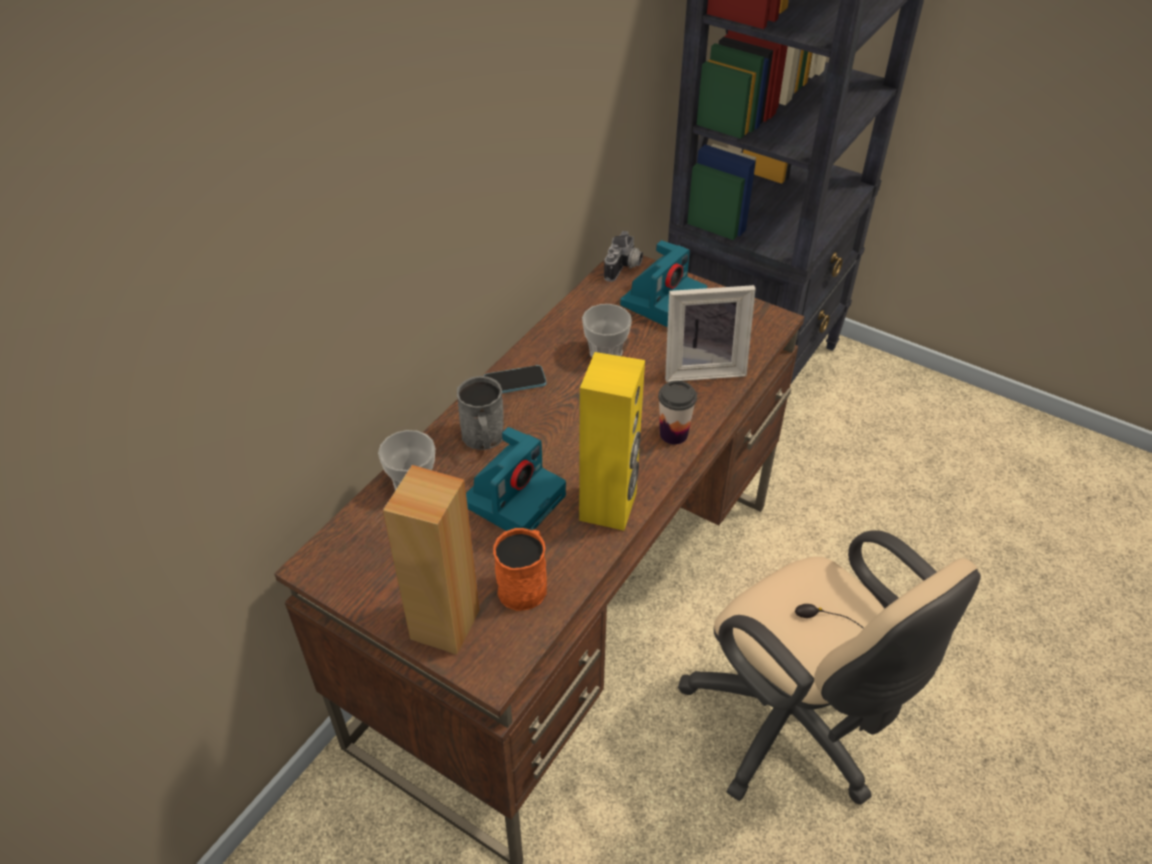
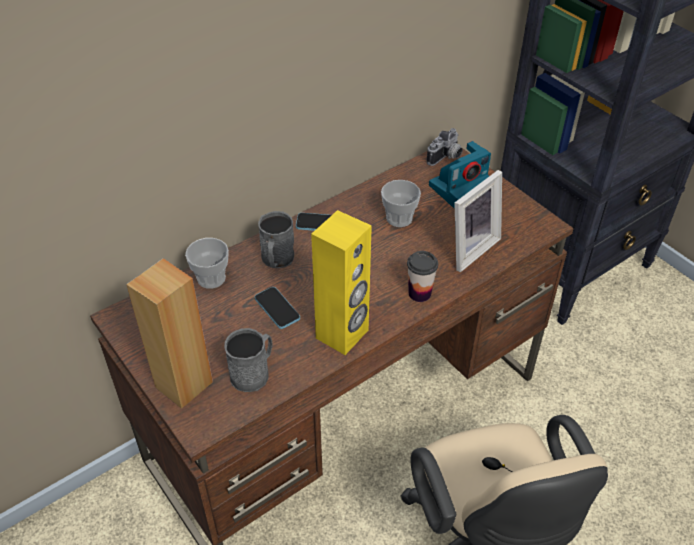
camera: 20 degrees right, 0 degrees up
camera [466,427,566,531] -> phone [255,287,300,329]
orange mug [493,528,547,611] -> grey mug [224,328,273,392]
picture frame [665,285,756,382] -> picture frame turned 60 degrees counterclockwise [454,170,502,272]

